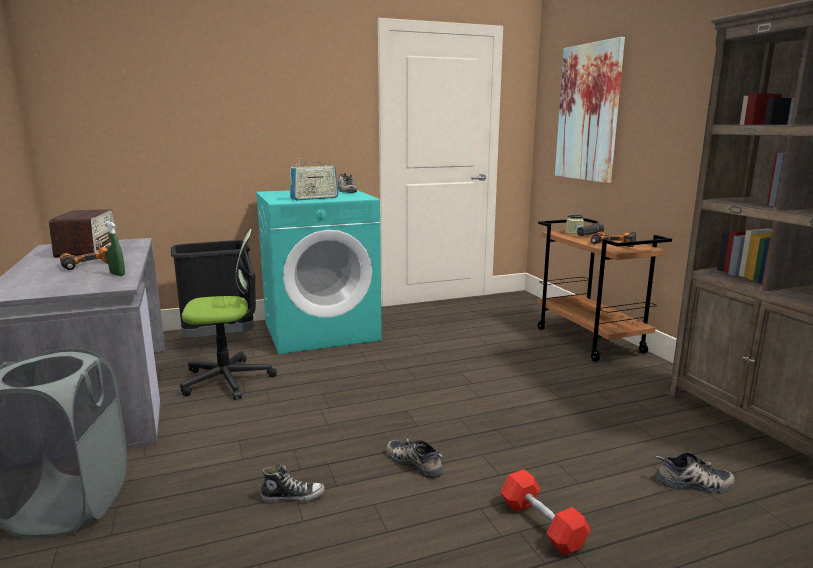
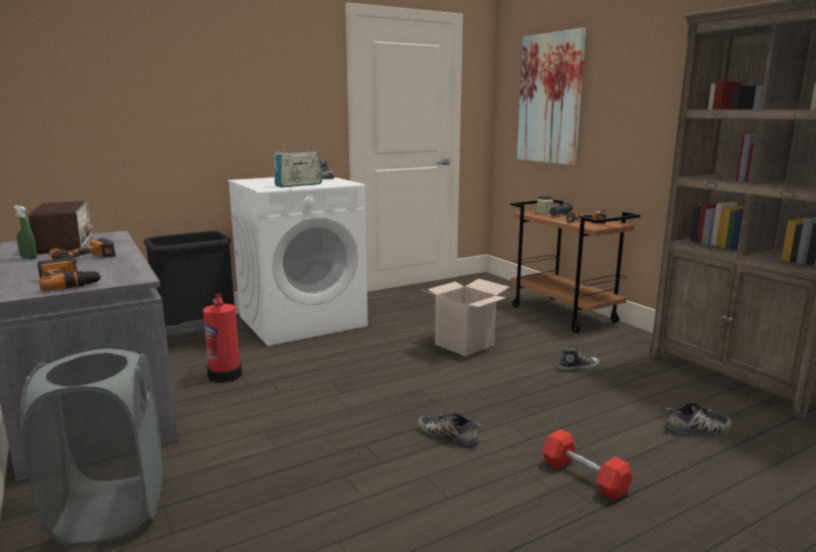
camera: 10 degrees left, 0 degrees up
green spray bottle [105,221,125,276] -> green spray bottle moved to [13,206,37,260]
office chair [180,229,277,400] -> fire extinguisher [203,293,242,383]
turquoise washing machine [256,190,382,354] -> white washing machine [228,177,368,346]
shoe [261,464,325,502] -> shoe moved to [558,344,600,371]
none -> power drill [37,257,103,291]
none -> cardboard box [422,279,510,356]

